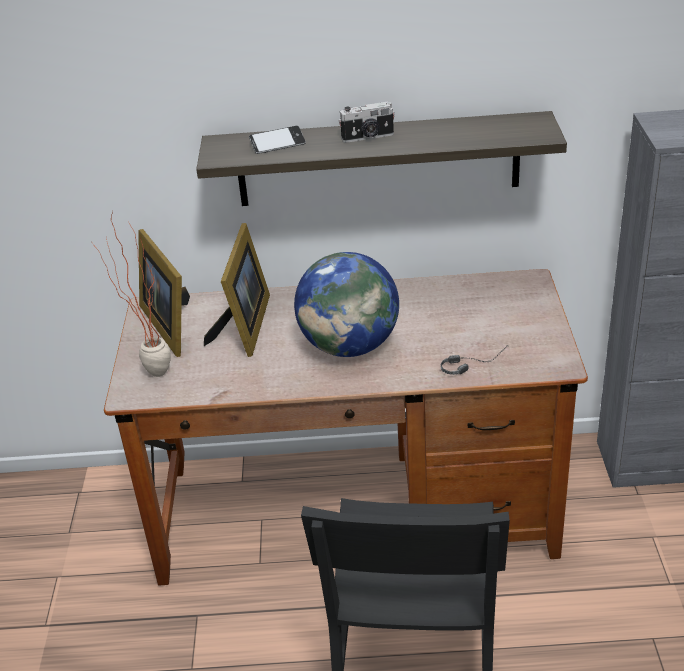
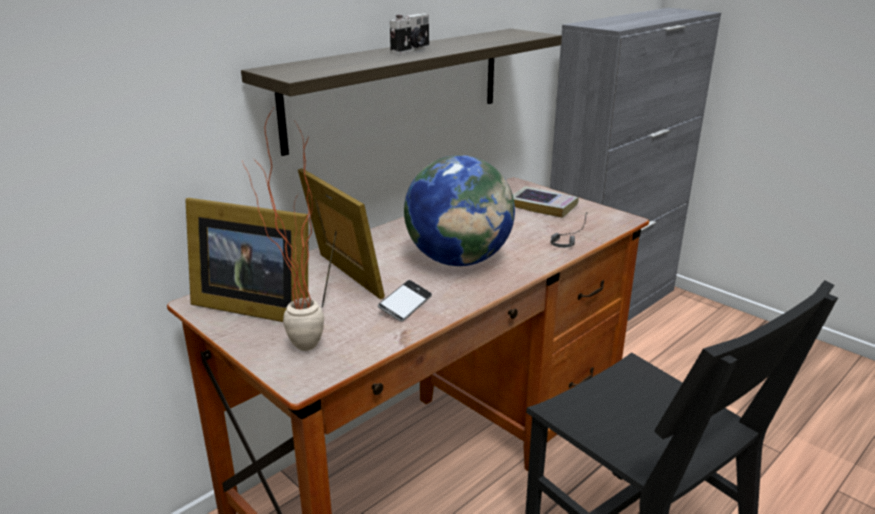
camera: 45 degrees left, 10 degrees down
phone [249,126,306,154] -> phone moved to [378,280,432,322]
none -> book [513,186,579,218]

